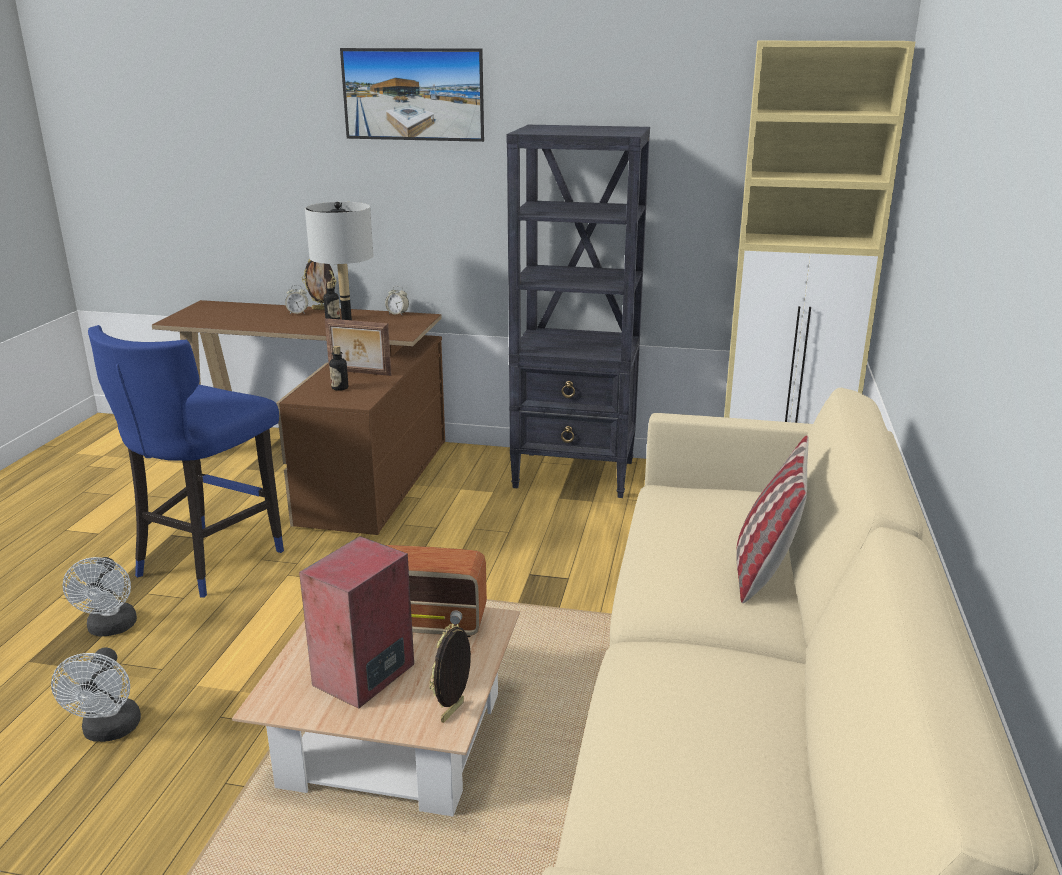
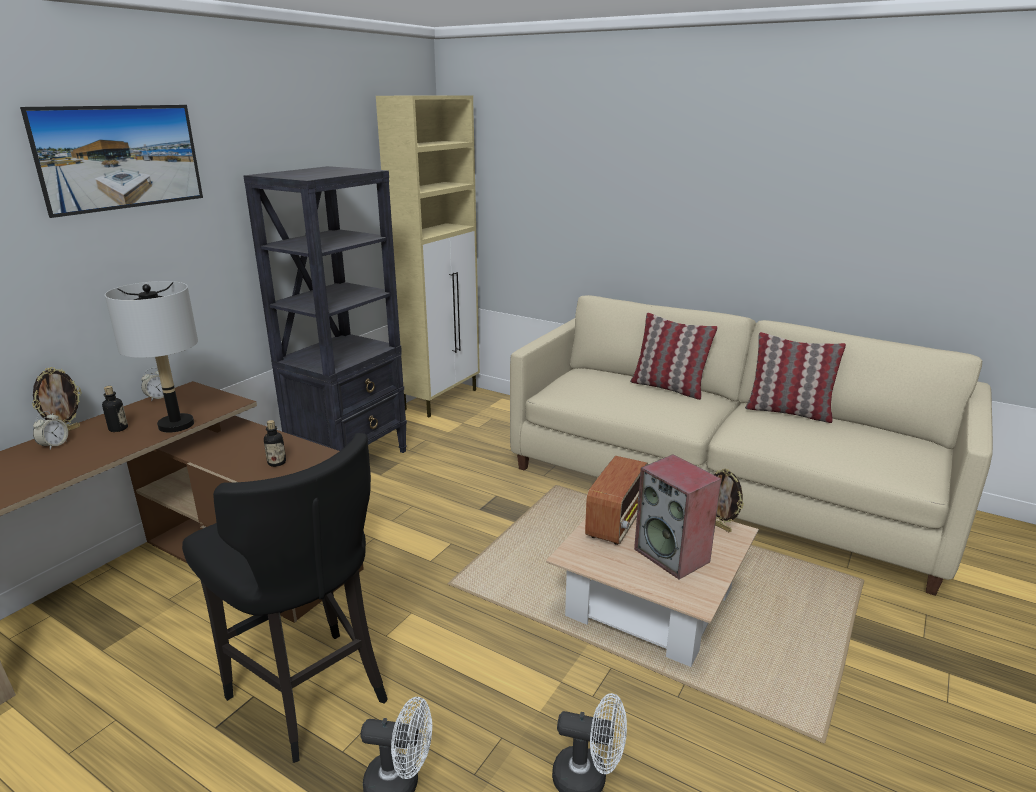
camera: 70 degrees left, 0 degrees up
blue stool [88,325,284,598] -> black stool [182,433,388,763]
picture frame [325,318,392,376] -> none
none -> pillow [745,332,846,423]

